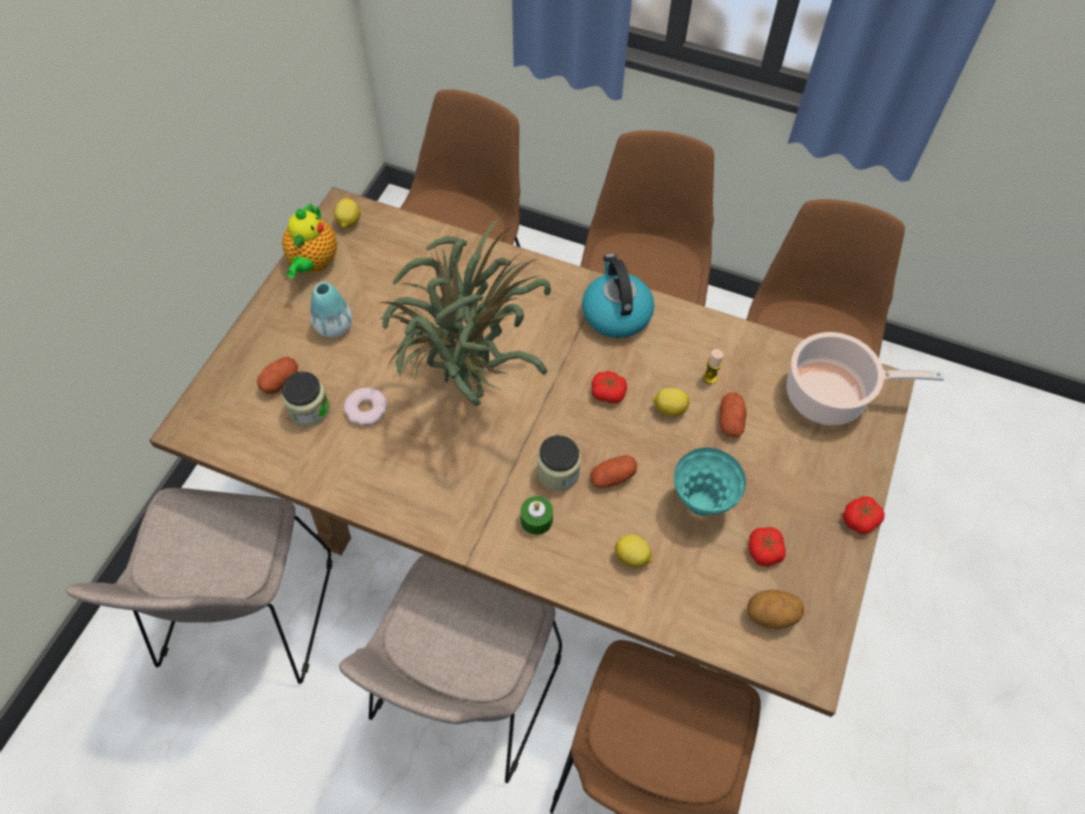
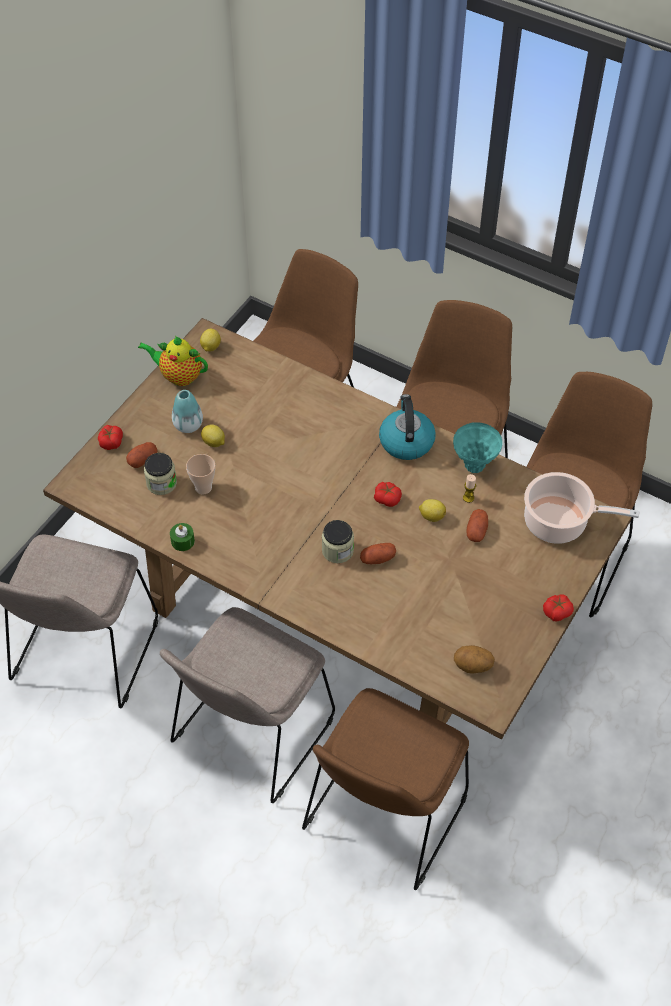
camera: 10 degrees right, 5 degrees down
teapot [282,202,337,278] -> teapot turned 90 degrees clockwise [138,336,208,386]
donut [344,387,387,426] -> cup [186,454,215,495]
potted plant [379,216,551,406] -> none
green candle [520,496,553,535] -> green candle moved to [170,523,195,551]
lemon [615,534,653,568] -> lemon moved to [201,425,225,447]
turquoise vase [674,448,746,516] -> turquoise vase moved to [453,422,502,473]
tomato [749,527,786,566] -> tomato moved to [98,425,123,450]

